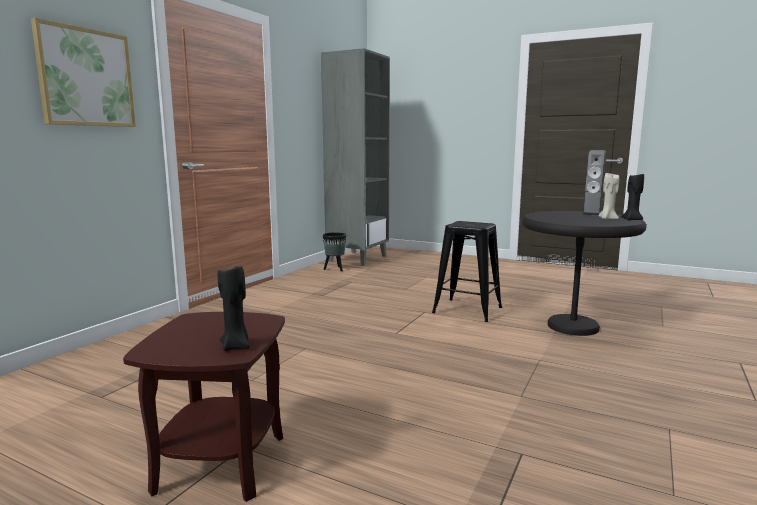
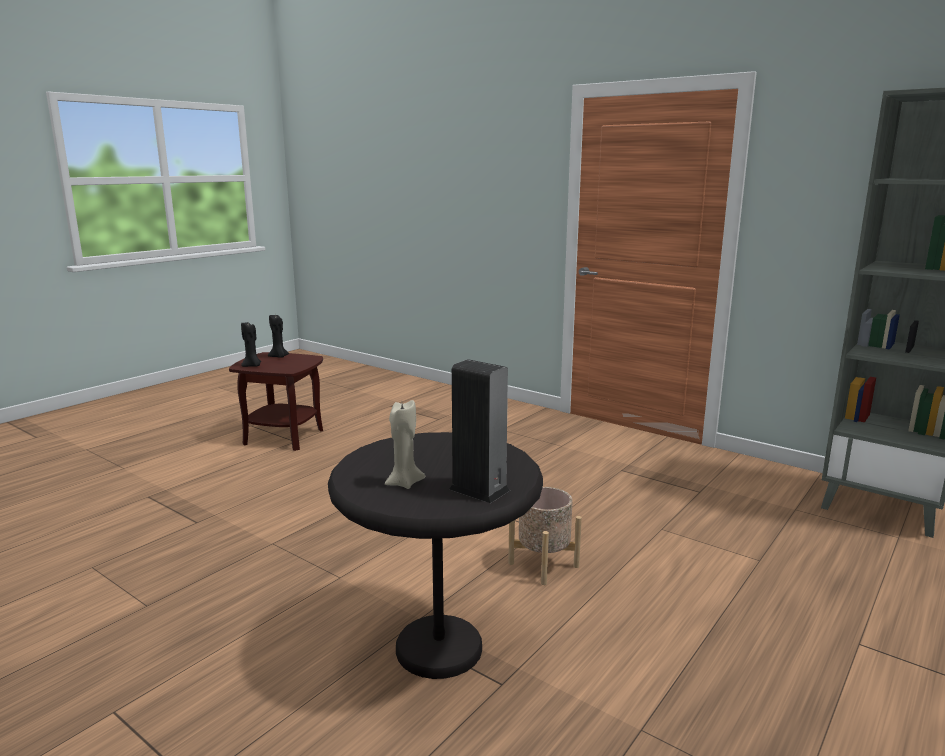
camera: 100 degrees right, 5 degrees up
picture [31,18,136,127] -> none
black planter [323,232,346,271] -> none
black stool [432,221,502,322] -> beige planter [508,487,582,585]
black candle [621,174,644,220] -> black candle moved to [268,315,289,358]

